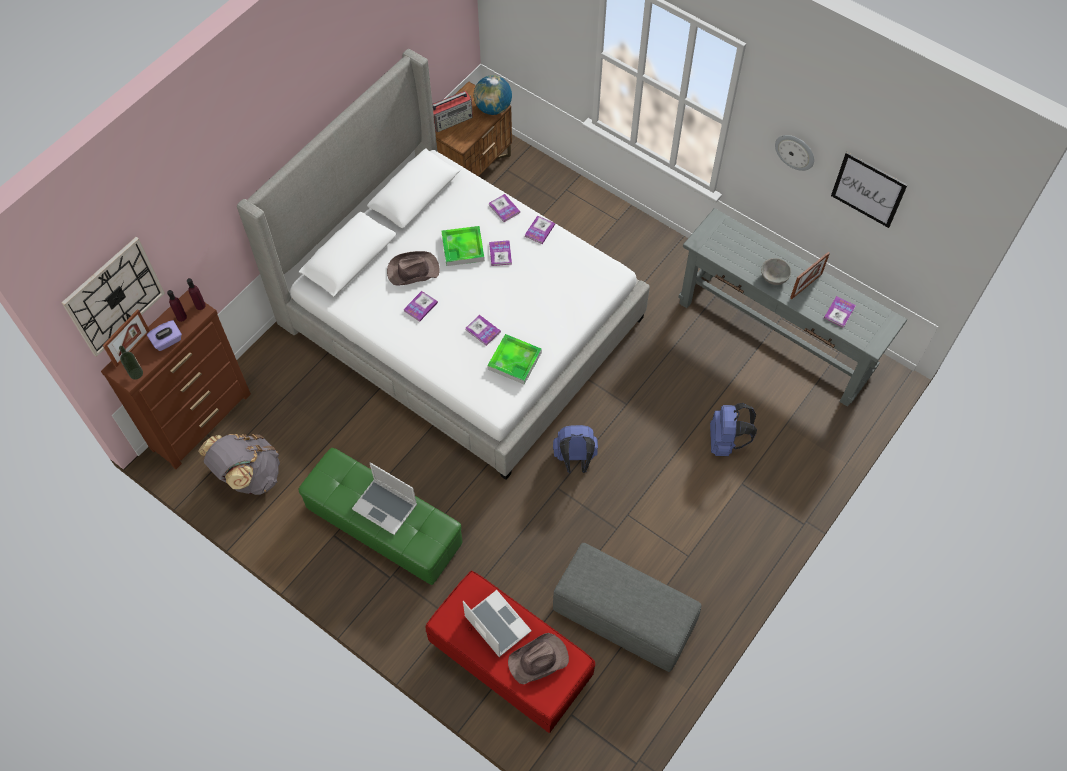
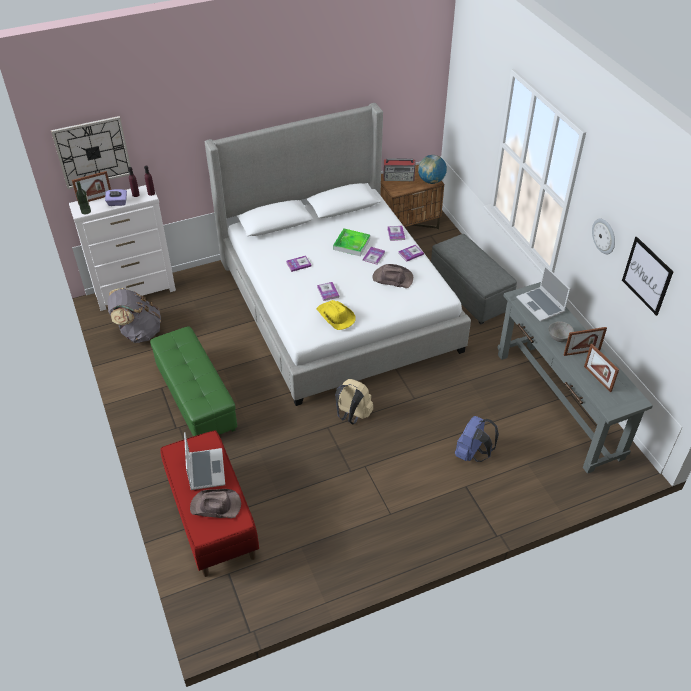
camera: 30 degrees right, 15 degrees down
brown dresser [101,290,251,469] -> white dresser [69,185,176,311]
laptop [352,463,417,535] -> laptop moved to [516,265,570,322]
brown hat [387,251,440,286] -> brown hat moved to [372,264,413,288]
tray [487,334,542,384] -> yellow hat [316,300,356,330]
blue backpack [553,425,598,473] -> beige backpack [335,379,373,424]
grey ottoman [553,543,701,672] -> grey ottoman moved to [431,234,517,324]
book [824,296,856,328] -> picture frame [584,344,619,392]

